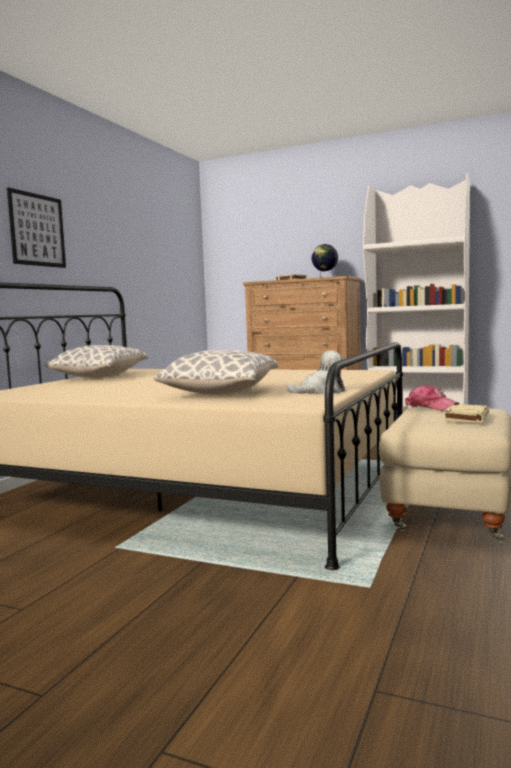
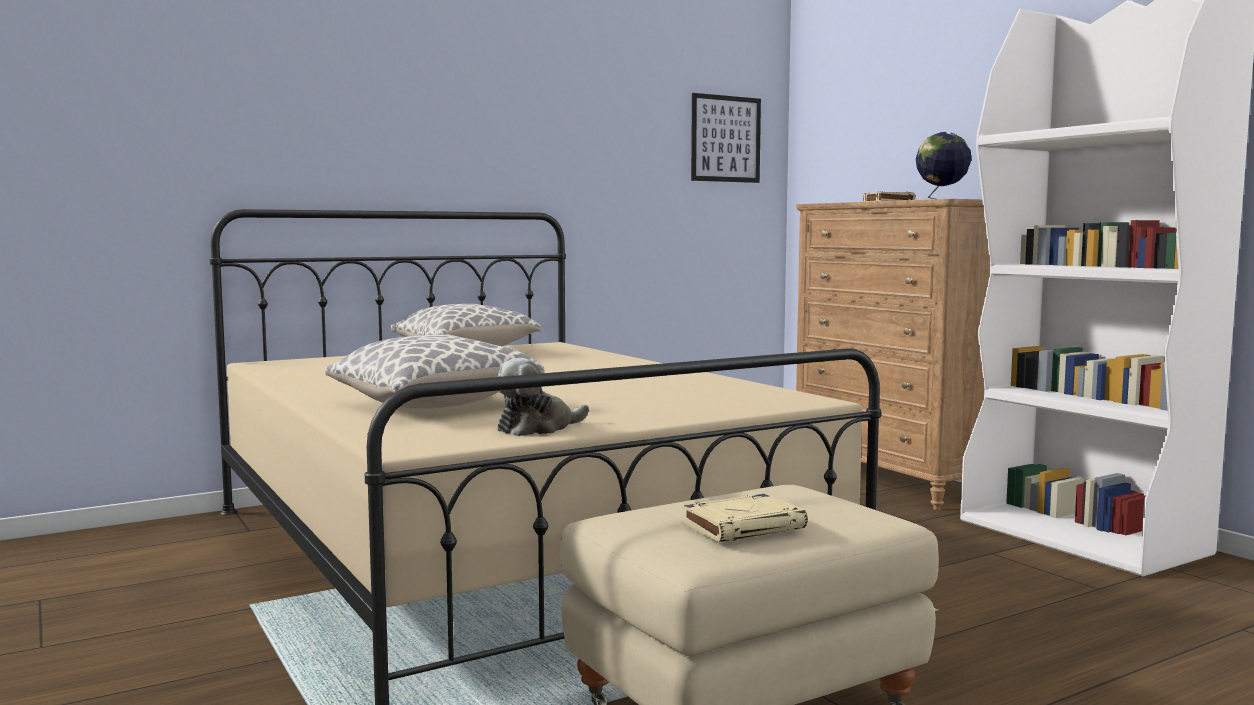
camera: 35 degrees right, 0 degrees up
picture [7,187,66,268] -> picture moved to [691,93,761,183]
plush toy [287,351,345,394] -> plush toy turned 120 degrees clockwise [497,358,589,436]
cap [405,385,459,411] -> none

